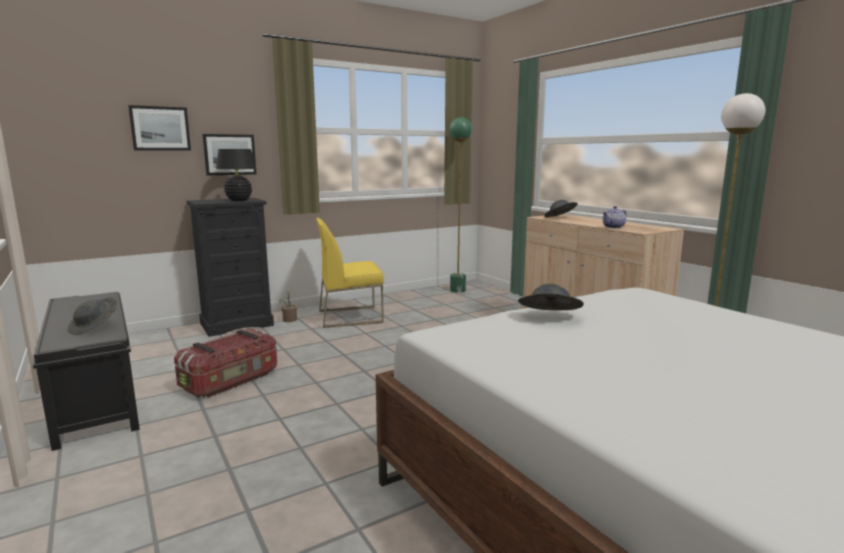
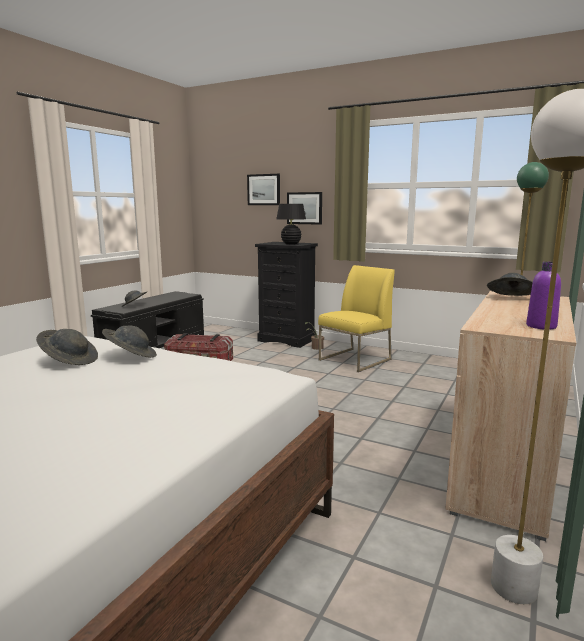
camera: 60 degrees right, 0 degrees up
yellow chair [316,218,384,328] -> yellow chair turned 90 degrees clockwise [318,265,395,372]
teapot [602,206,627,229] -> none
none -> grey hat [36,329,98,365]
none -> purple bottle [526,262,561,330]

